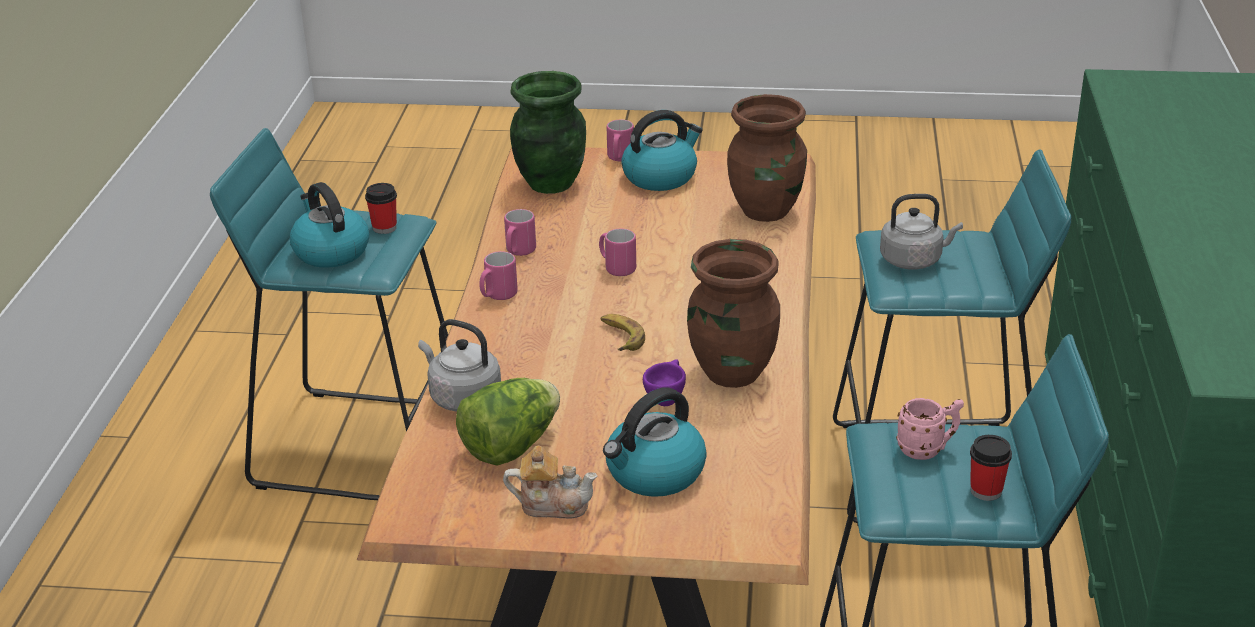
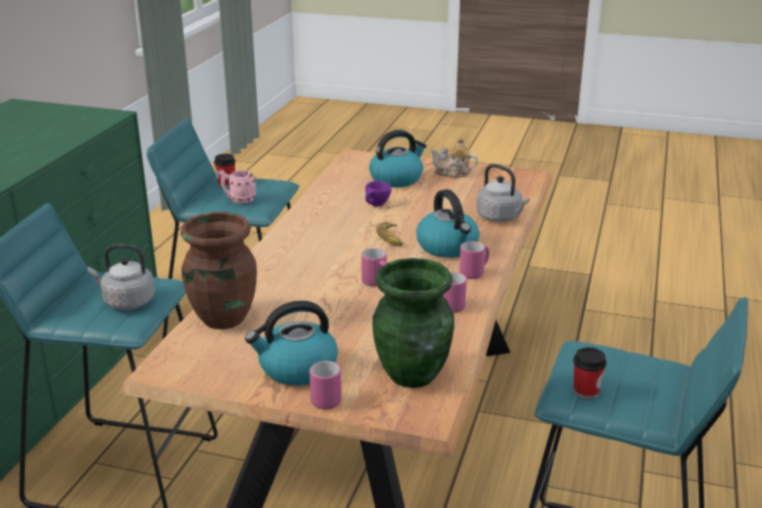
camera: 170 degrees left, 5 degrees down
kettle [290,182,369,268] -> kettle moved to [416,189,479,258]
lettuce [456,378,560,466] -> none
brown vase [687,239,780,388] -> none

